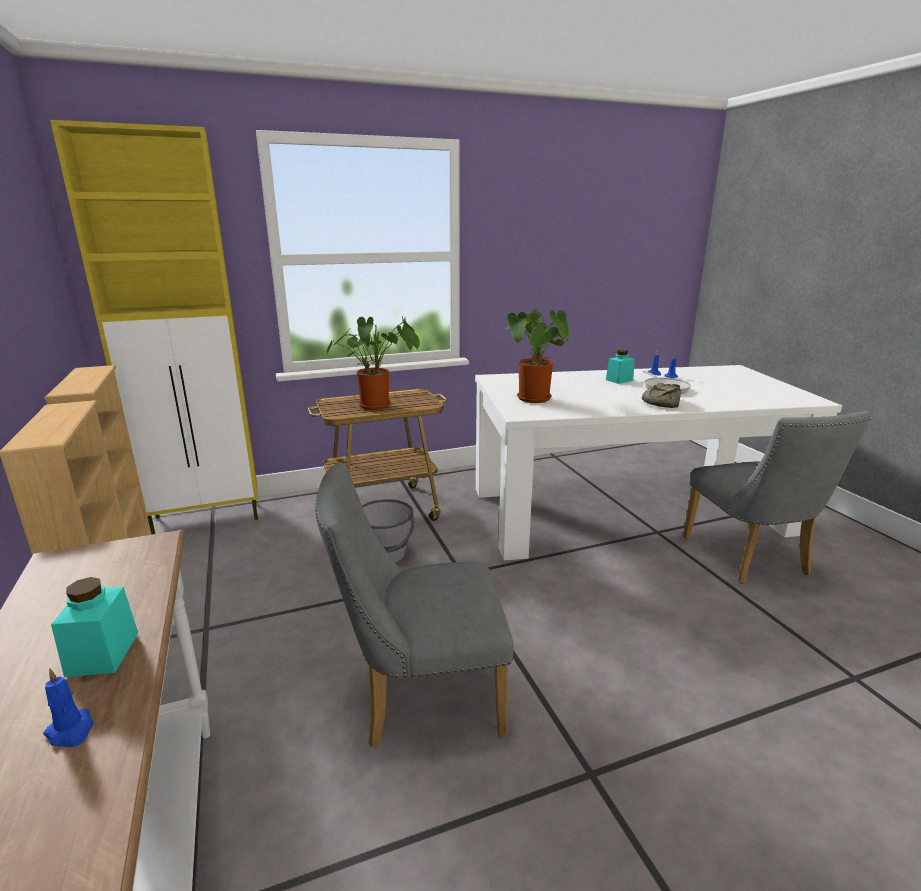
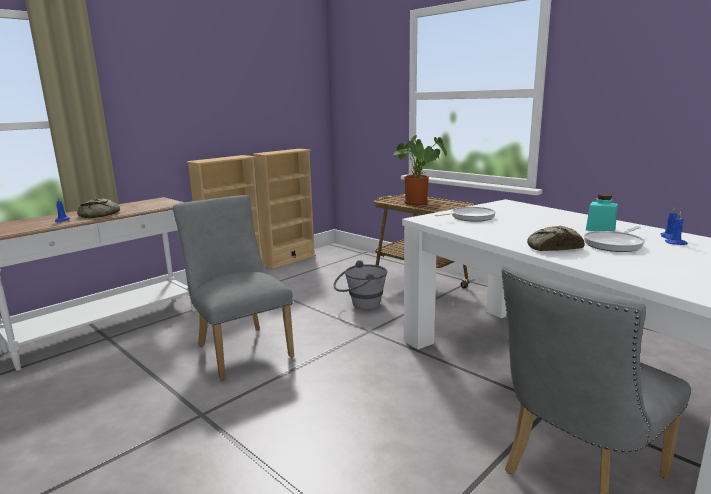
camera: 65 degrees right, 5 degrees down
yellow cabinet [50,120,258,535] -> none
turquoise jar [51,577,138,677] -> bread [77,198,120,218]
potted plant [505,303,570,403] -> frying pan [435,207,496,222]

